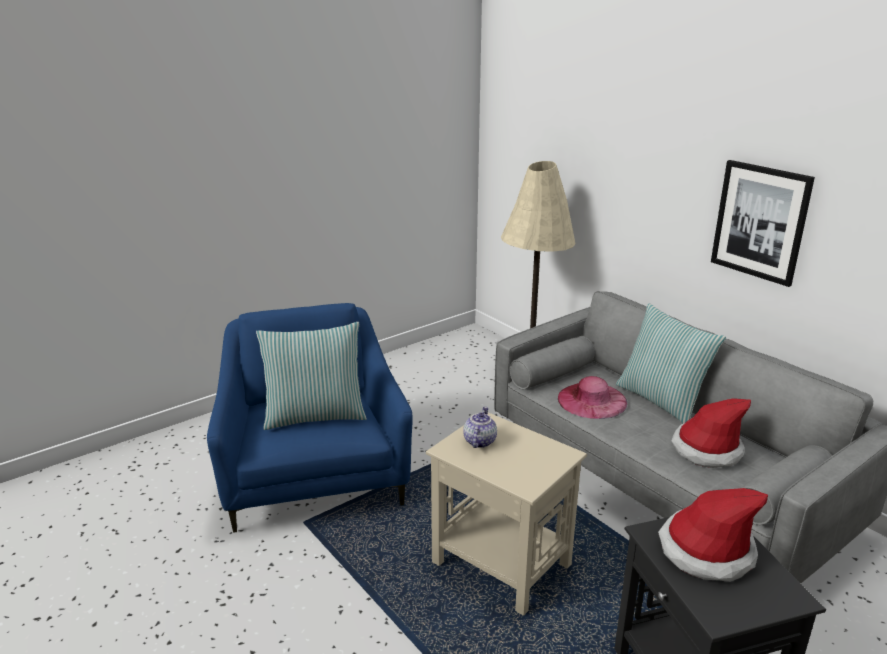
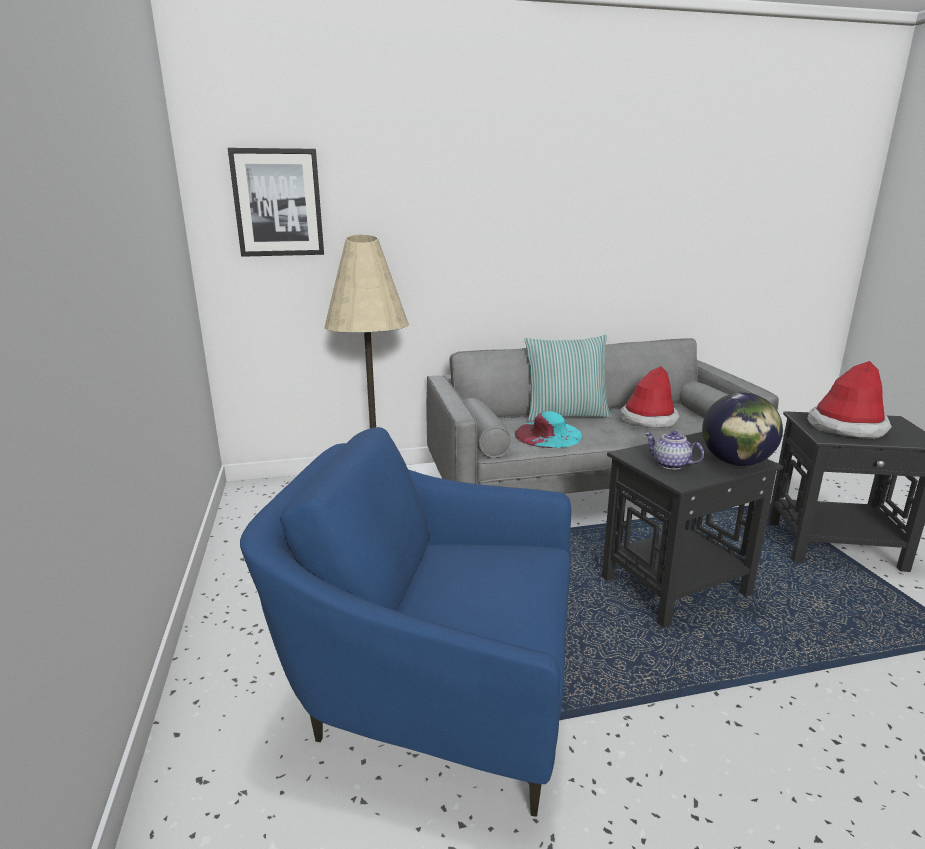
camera: 65 degrees left, 5 degrees down
pillow [256,322,367,430] -> none
beige side table [426,413,587,616] -> black side table [602,432,783,628]
pink hat [558,376,627,419] -> turquoise hat [515,411,583,448]
picture [711,160,815,287] -> picture moved to [228,148,324,257]
none -> globe [702,392,783,466]

